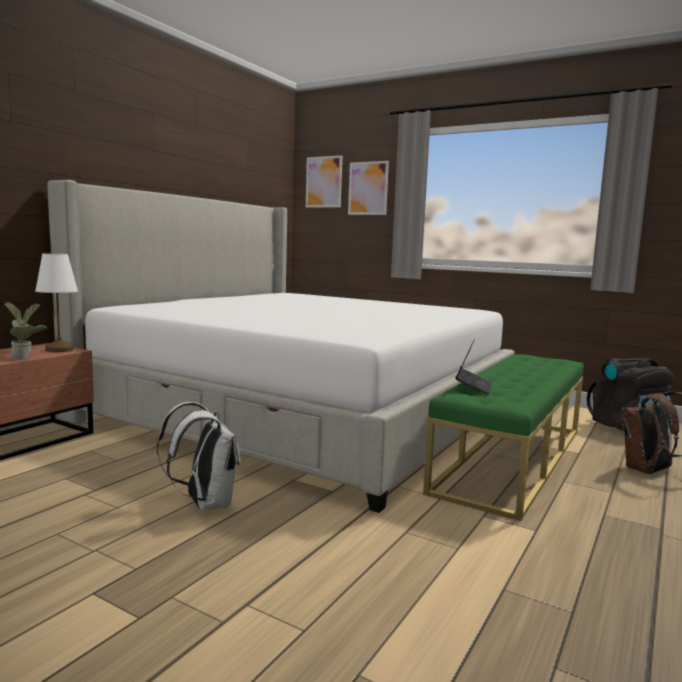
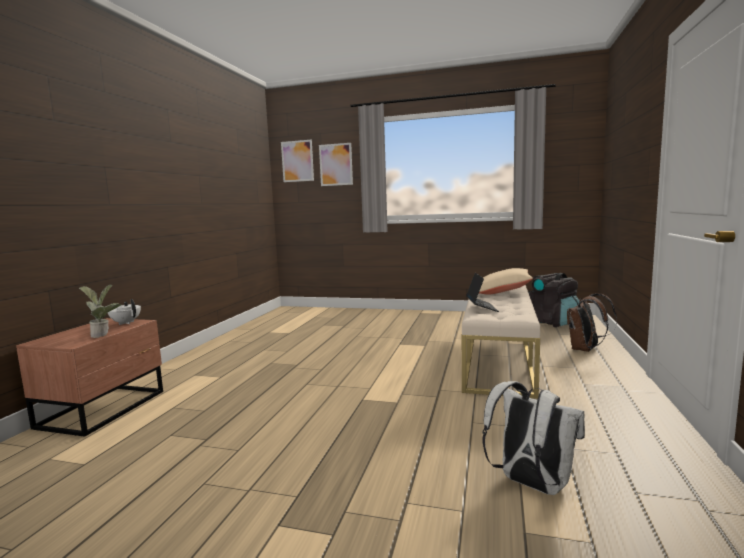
camera: 15 degrees left, 0 degrees up
white table lamp [35,254,78,352] -> white teapot [108,299,141,325]
bed [47,180,515,513] -> none
white backpack [157,402,240,511] -> white backpack moved to [482,381,585,495]
green bench [423,354,584,521] -> beige bench [462,285,540,399]
none -> beige pillow [479,268,533,295]

